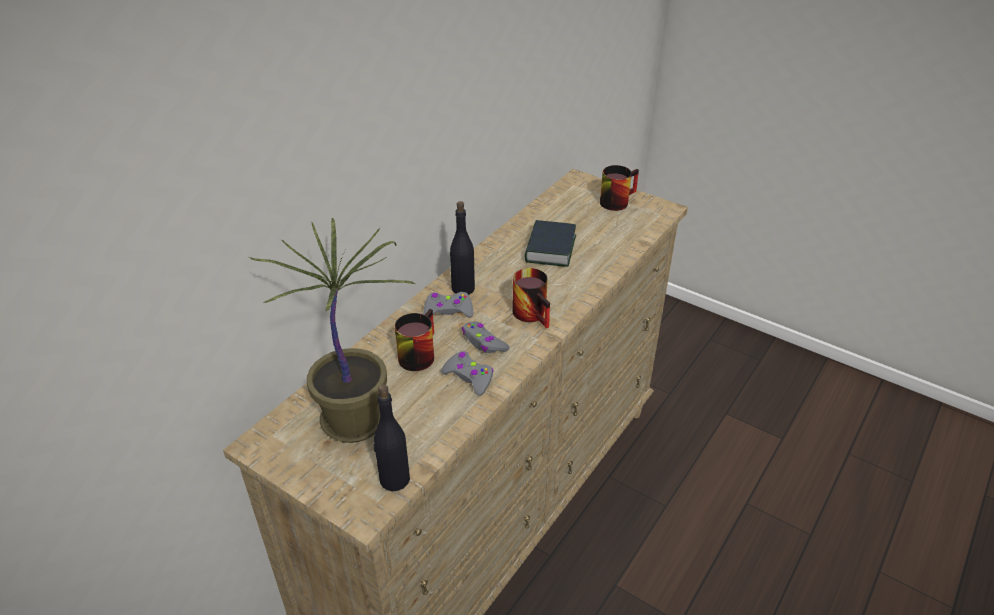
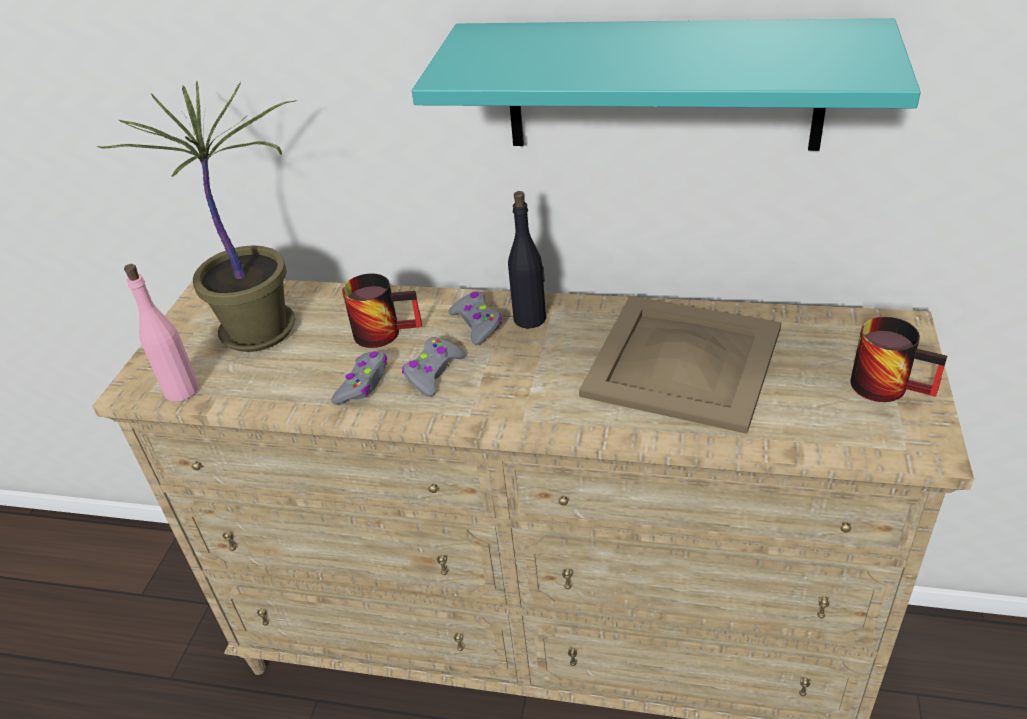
camera: 70 degrees right, 0 degrees up
black bottle [374,385,410,491] -> pink bottle [124,264,199,402]
mug [512,268,550,328] -> none
book [525,220,576,267] -> beige tray [579,296,781,434]
none -> turquoise shelf [412,18,921,151]

